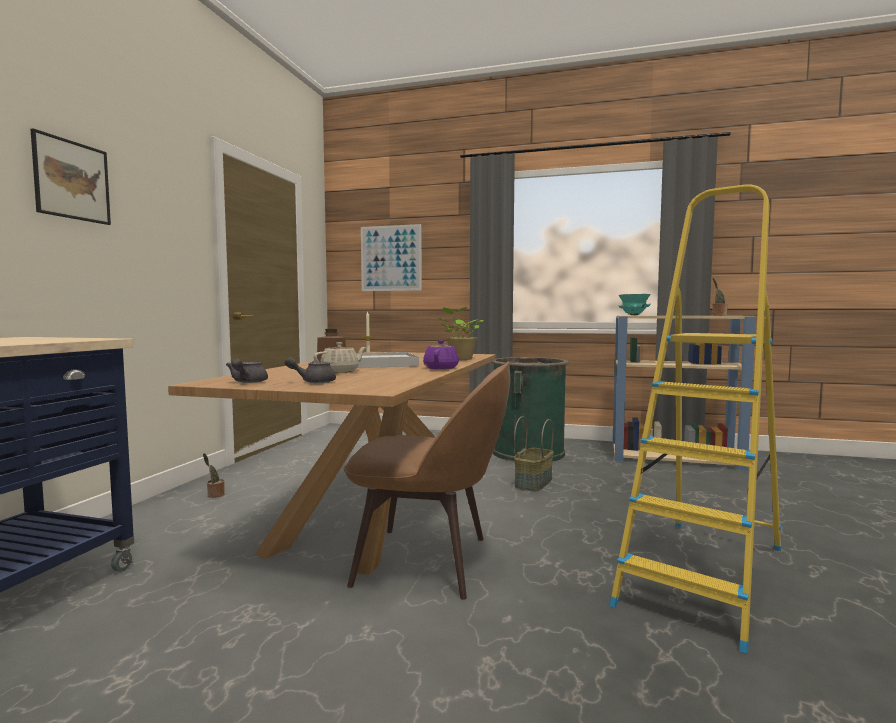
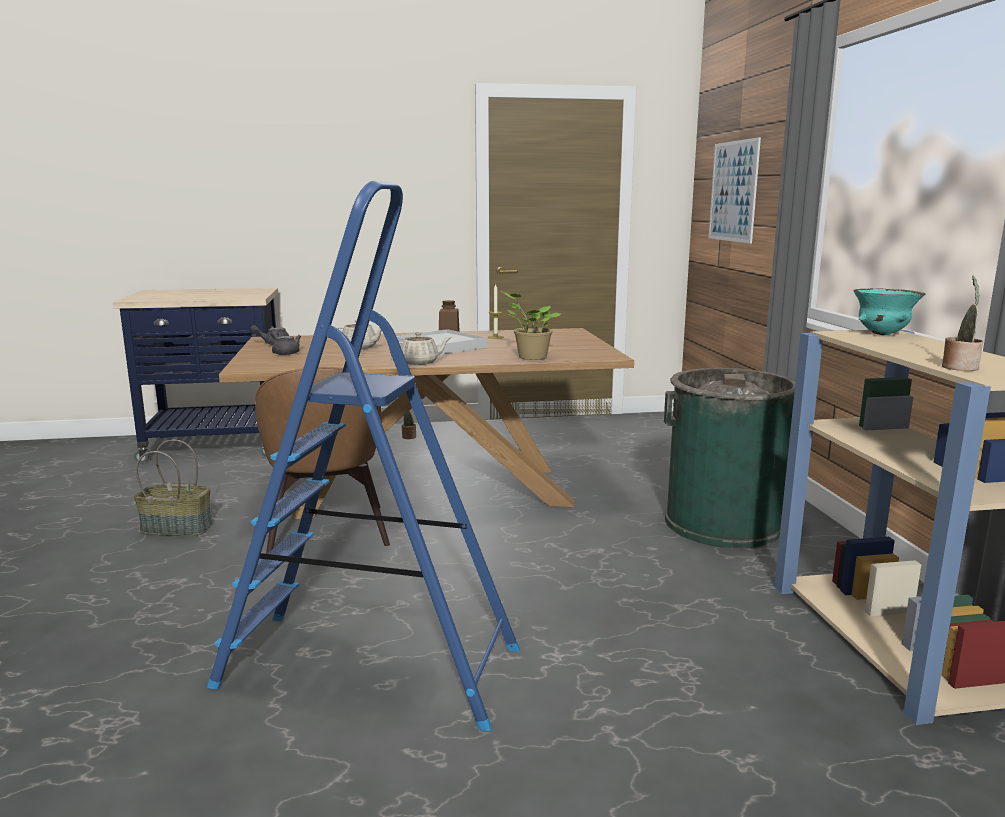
camera: 65 degrees right, 10 degrees up
picture [31,128,111,225] -> none
purple teapot [423,340,459,369] -> beige teapot [389,332,451,365]
basket [514,416,554,491] -> basket moved to [134,439,212,536]
yellow step ladder [609,184,781,654] -> blue step ladder [207,181,520,731]

